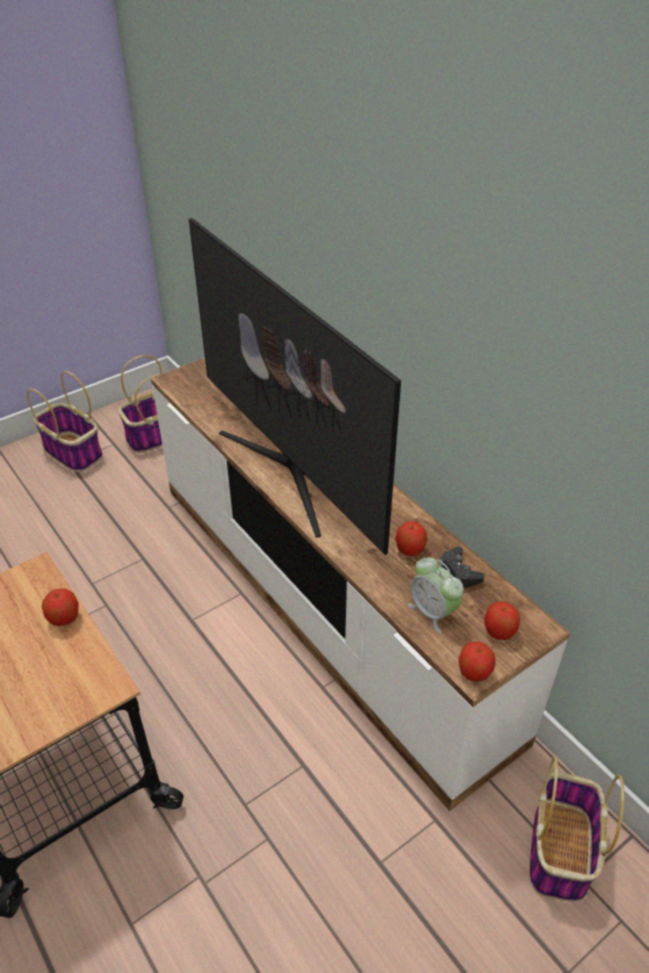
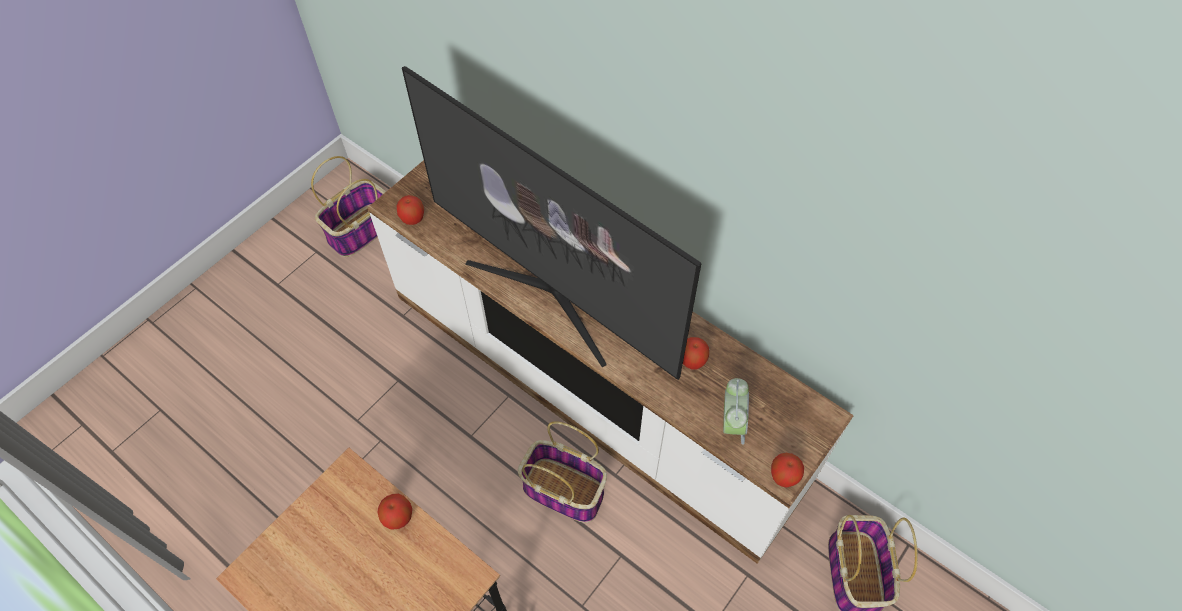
camera: 15 degrees left, 15 degrees up
basket [27,371,103,472] -> basket moved to [518,421,607,523]
alarm clock [408,558,464,633] -> alarm clock turned 120 degrees counterclockwise [723,378,749,445]
black game controller [439,547,484,588] -> none
apple [484,602,520,640] -> apple moved to [397,195,424,225]

